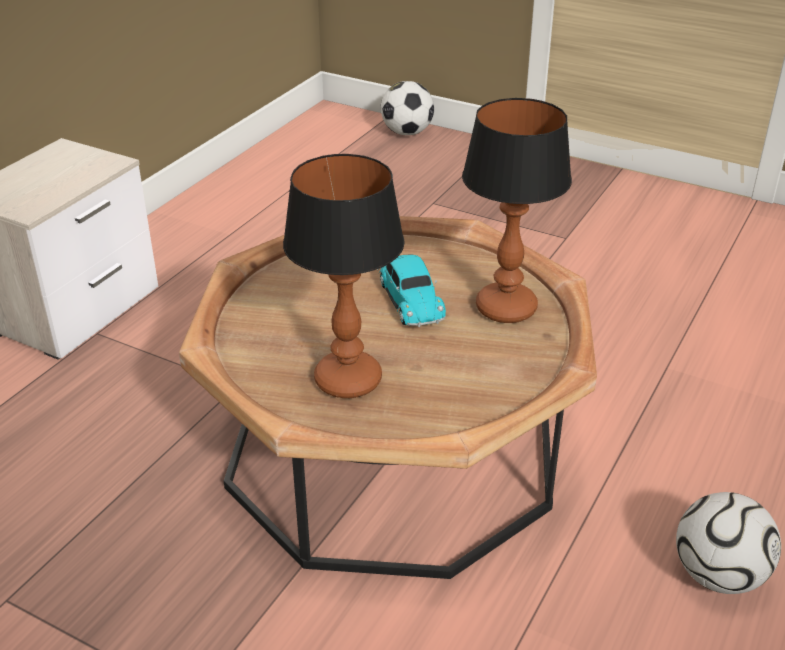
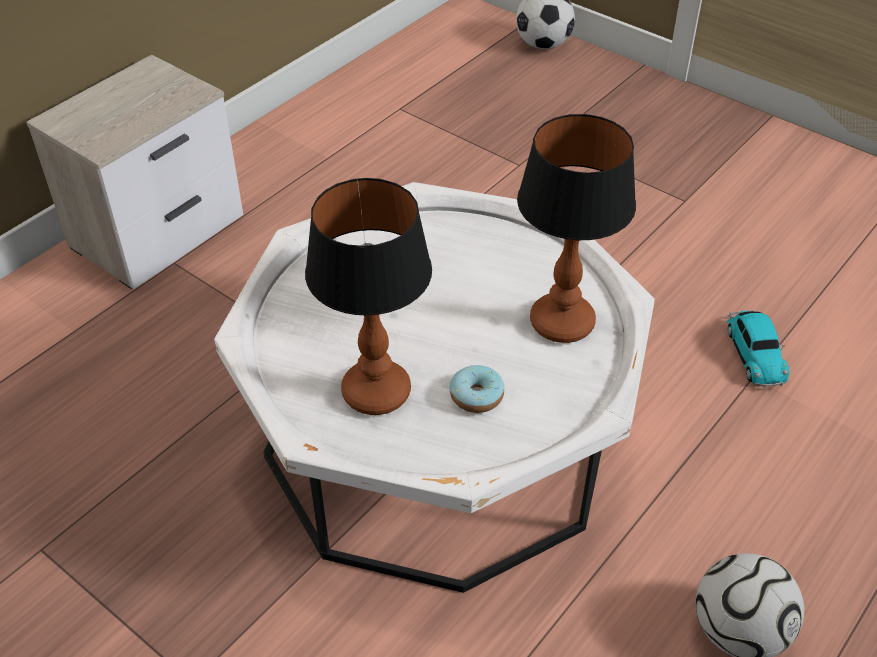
camera: 10 degrees right, 10 degrees up
brown coffee table [179,216,597,579] -> white coffee table [214,182,655,593]
toy car [377,254,446,327] -> toy car moved to [725,310,789,388]
none -> donut [449,365,504,413]

